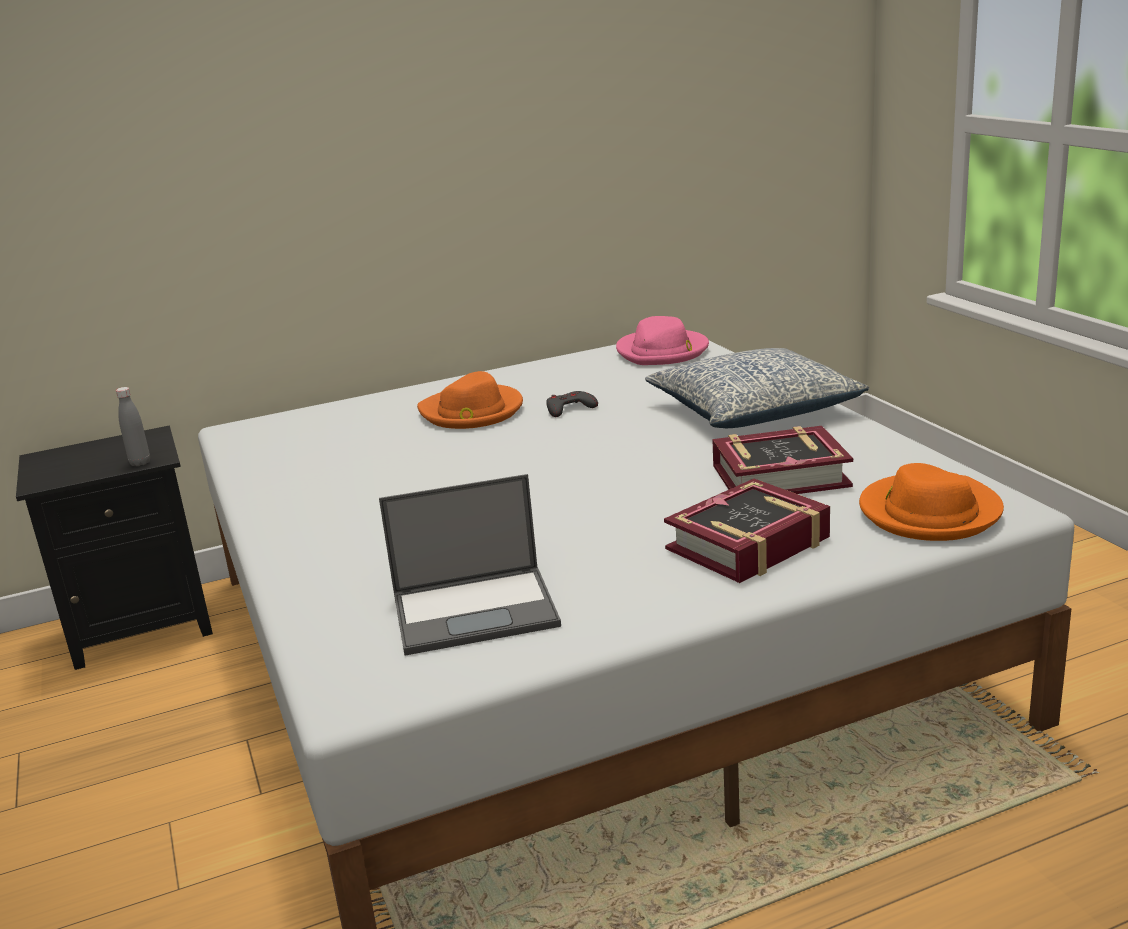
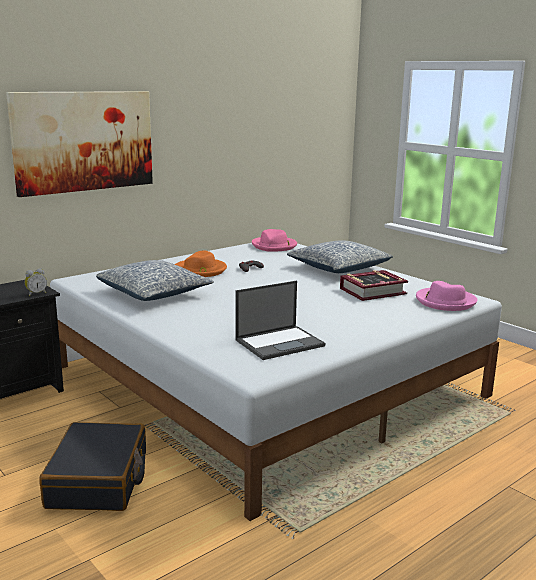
camera: 20 degrees left, 5 degrees down
grey bottle [116,387,150,466] -> alarm clock [25,268,47,296]
book [664,479,830,583] -> none
orange hat [859,463,1004,541] -> pink hat [416,281,478,311]
none -> picture [6,91,153,197]
none -> black suitcase [39,422,146,511]
none -> pillow [96,260,214,301]

